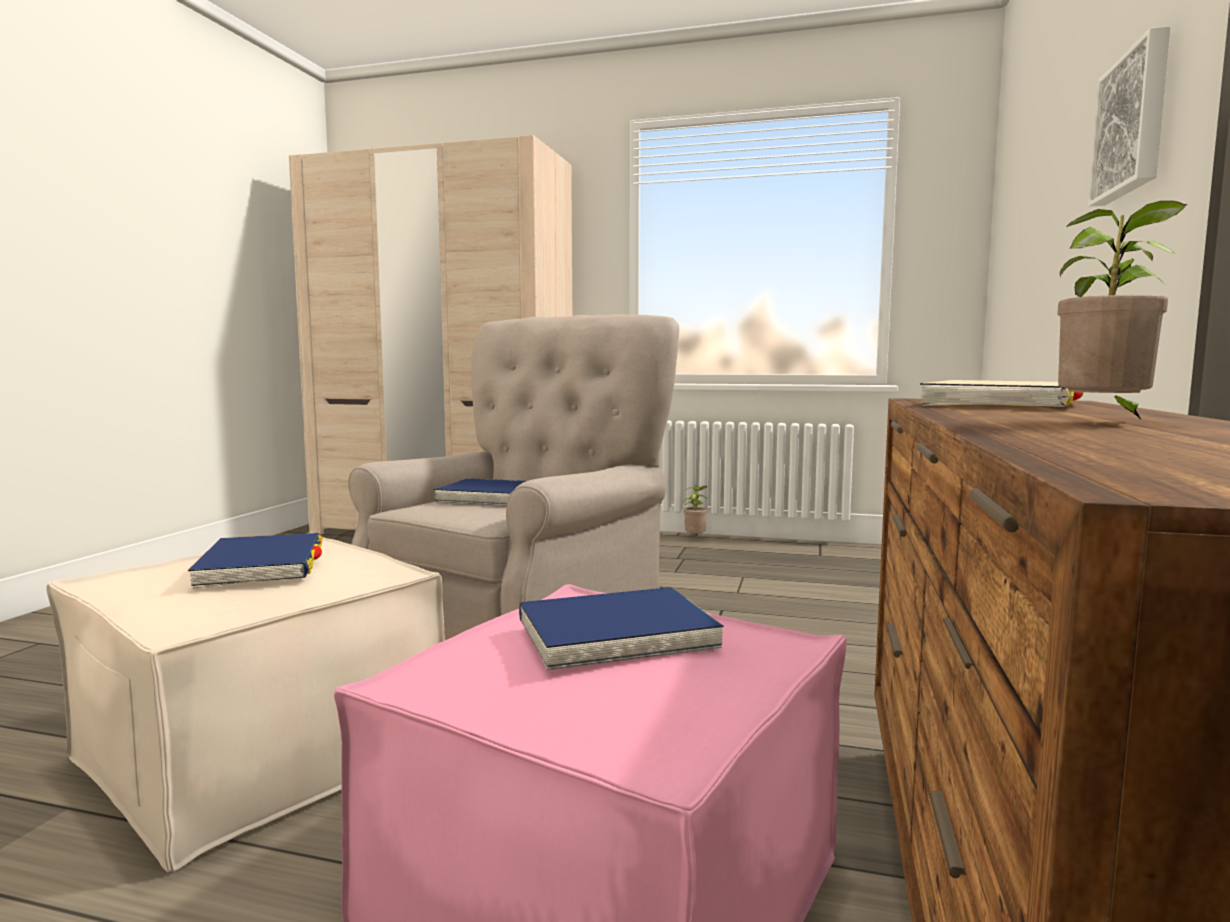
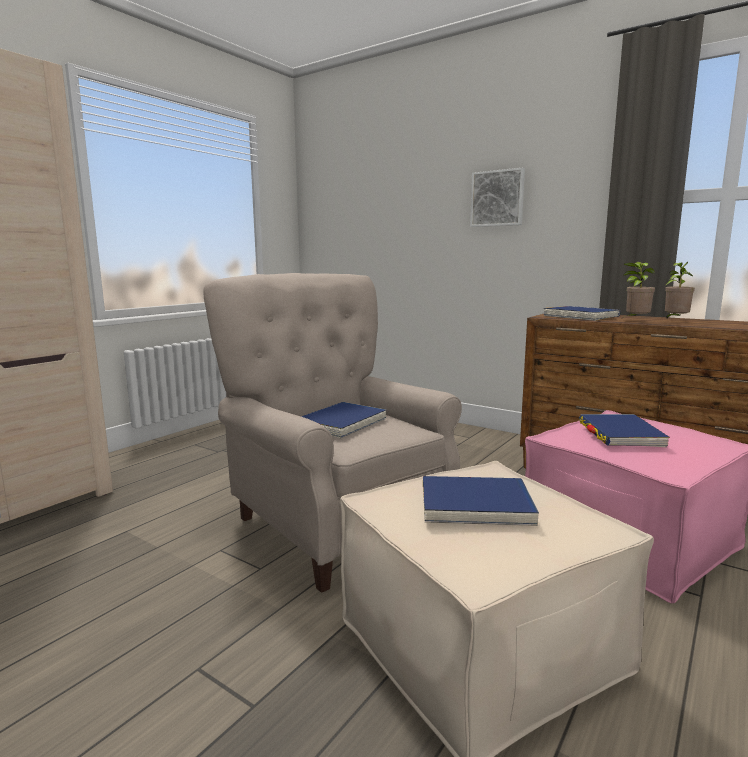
camera: 70 degrees left, 5 degrees up
potted plant [683,485,709,535] -> potted plant moved to [620,262,655,320]
beige book [920,380,1083,407] -> blue book [543,306,621,321]

